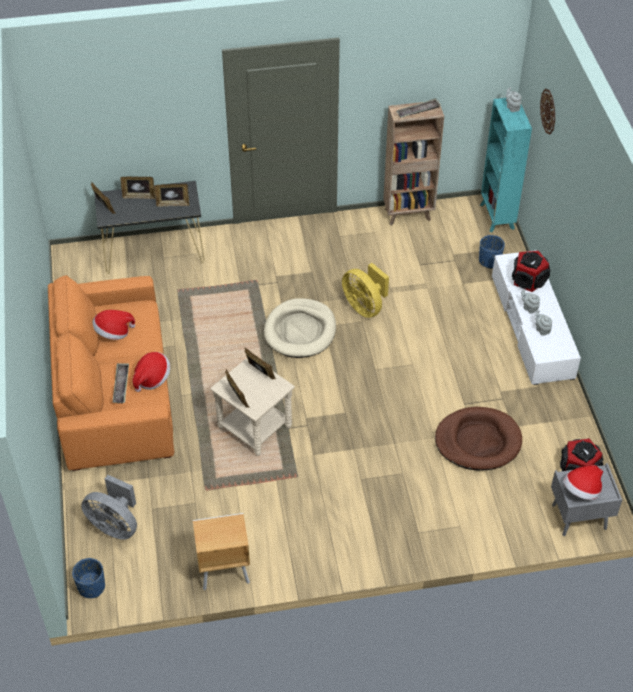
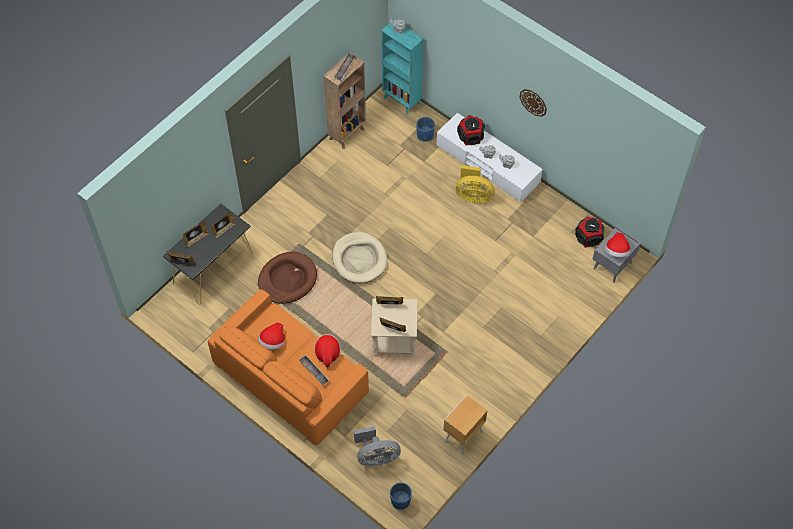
camera: 40 degrees left, 10 degrees up
yellow fan [342,263,389,318] -> yellow fan moved to [456,165,495,203]
brown dog bed [435,407,522,470] -> brown dog bed moved to [258,252,317,304]
wall clock [540,89,555,134] -> wall clock moved to [519,89,547,117]

